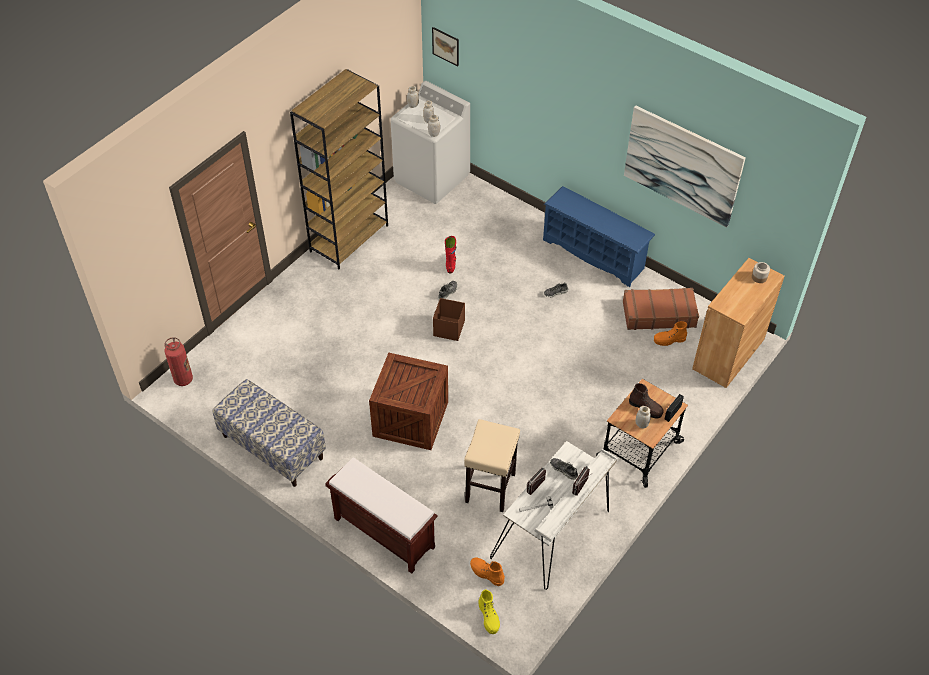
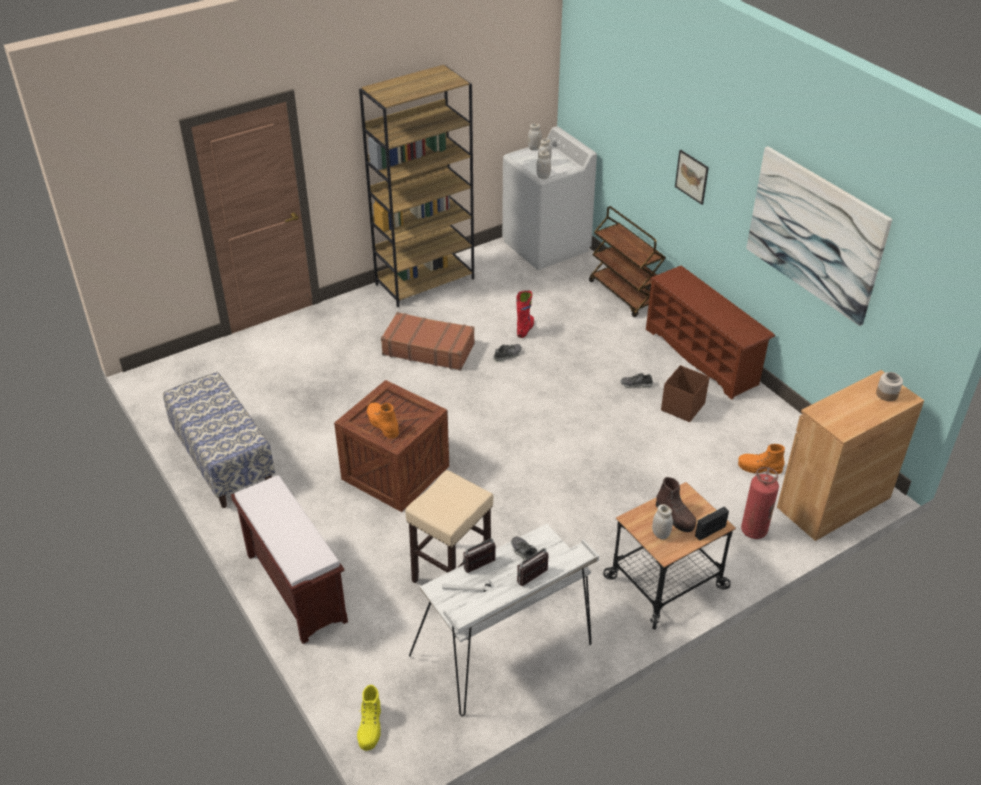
camera: 20 degrees right, 10 degrees down
fire extinguisher [164,337,193,386] -> fire extinguisher moved to [741,467,779,539]
picture [432,27,459,66] -> picture moved to [675,150,709,205]
brown storage box [433,298,465,341] -> brown storage box moved to [661,365,710,422]
orange boot [470,558,505,586] -> orange boot moved to [367,403,399,439]
blue shoe rack [543,186,655,287] -> brown shoe rack [646,266,775,400]
brown suitcase [623,288,699,330] -> brown suitcase moved to [381,312,475,371]
none -> brown cart [589,206,666,317]

